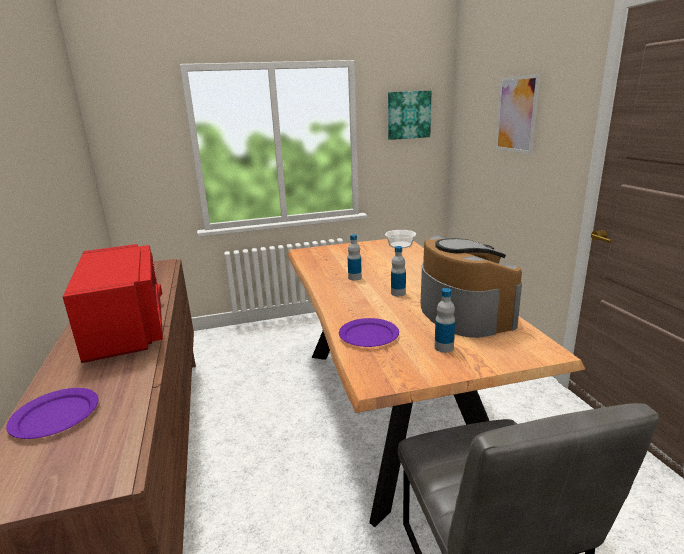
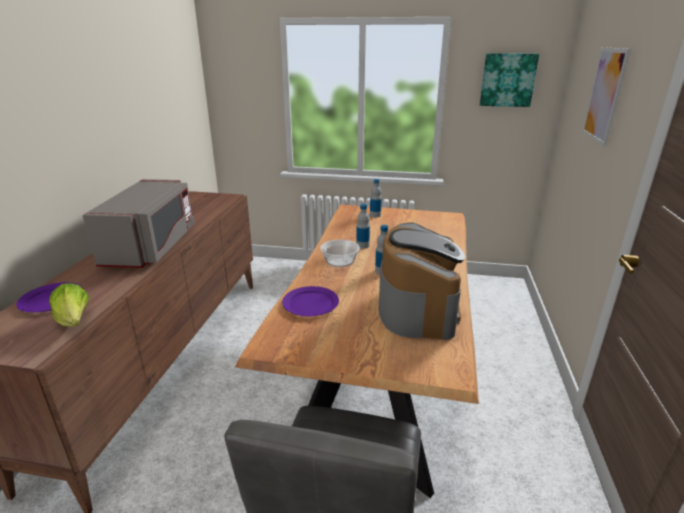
camera: 25 degrees right, 5 degrees up
red microwave [63,244,163,363] -> grey microwave [83,179,195,268]
bowl [385,230,416,248] -> bowl moved to [320,239,360,267]
bottle [434,288,455,353] -> bottle moved to [370,179,382,217]
none -> lettuce [49,283,89,327]

